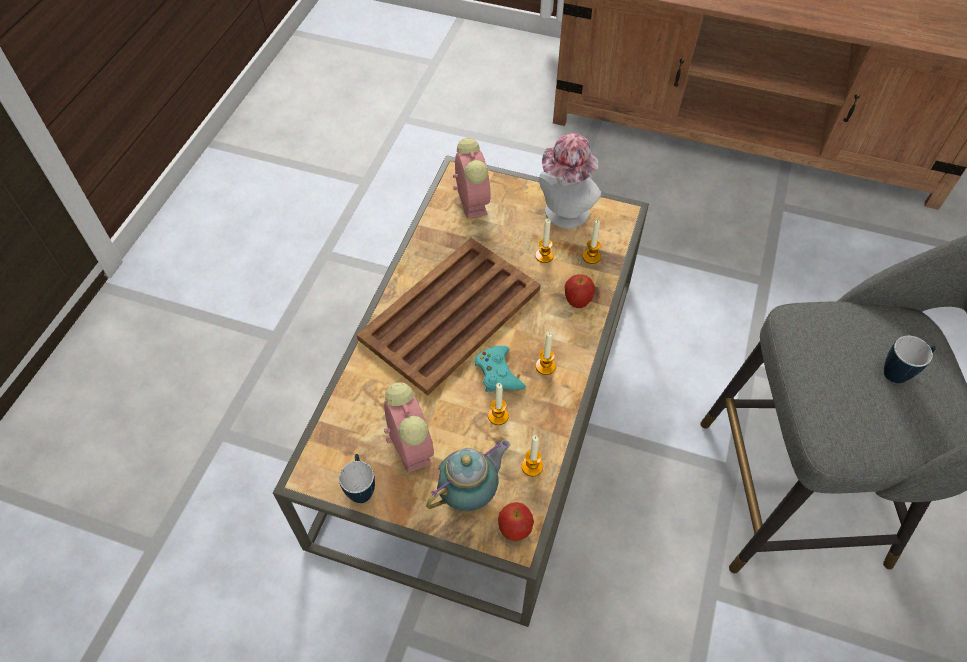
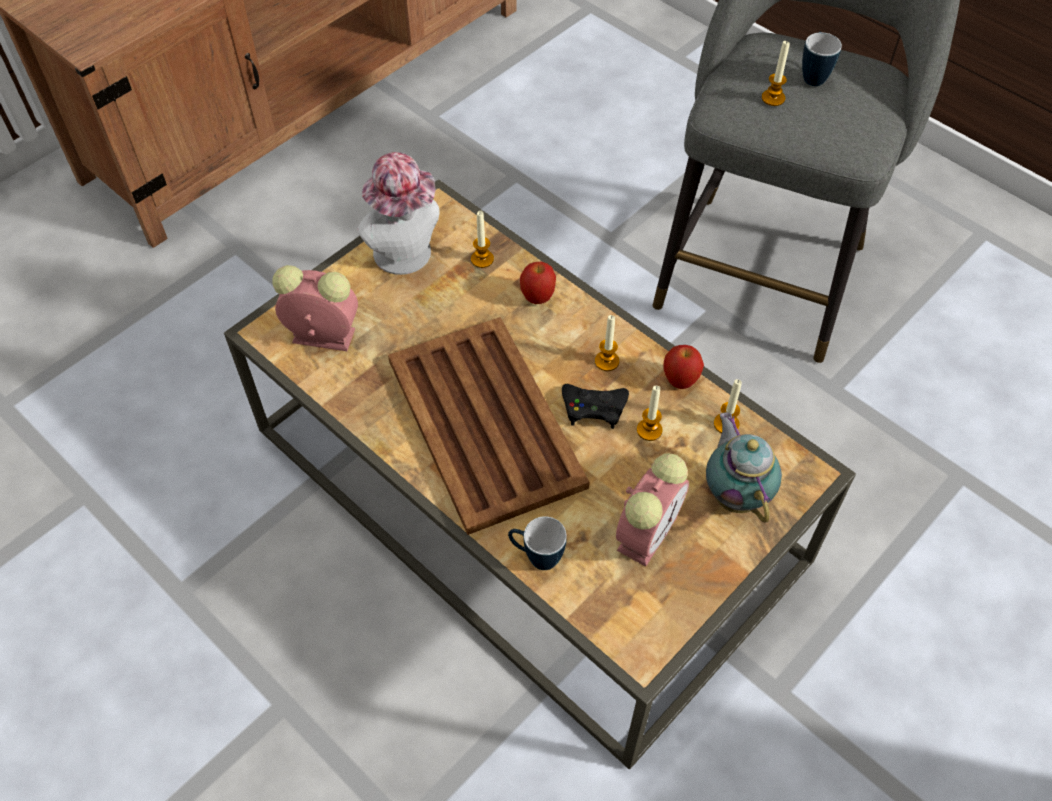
camera: 65 degrees left, 0 degrees up
mug [339,454,375,503] -> mug moved to [508,516,567,570]
alarm clock [384,382,434,473] -> alarm clock turned 120 degrees clockwise [616,453,689,567]
turquoise game controller [475,346,526,392] -> black game controller [562,384,629,429]
apple [498,502,534,541] -> apple moved to [663,345,704,389]
candle [535,219,554,263] -> candle moved to [762,41,790,106]

